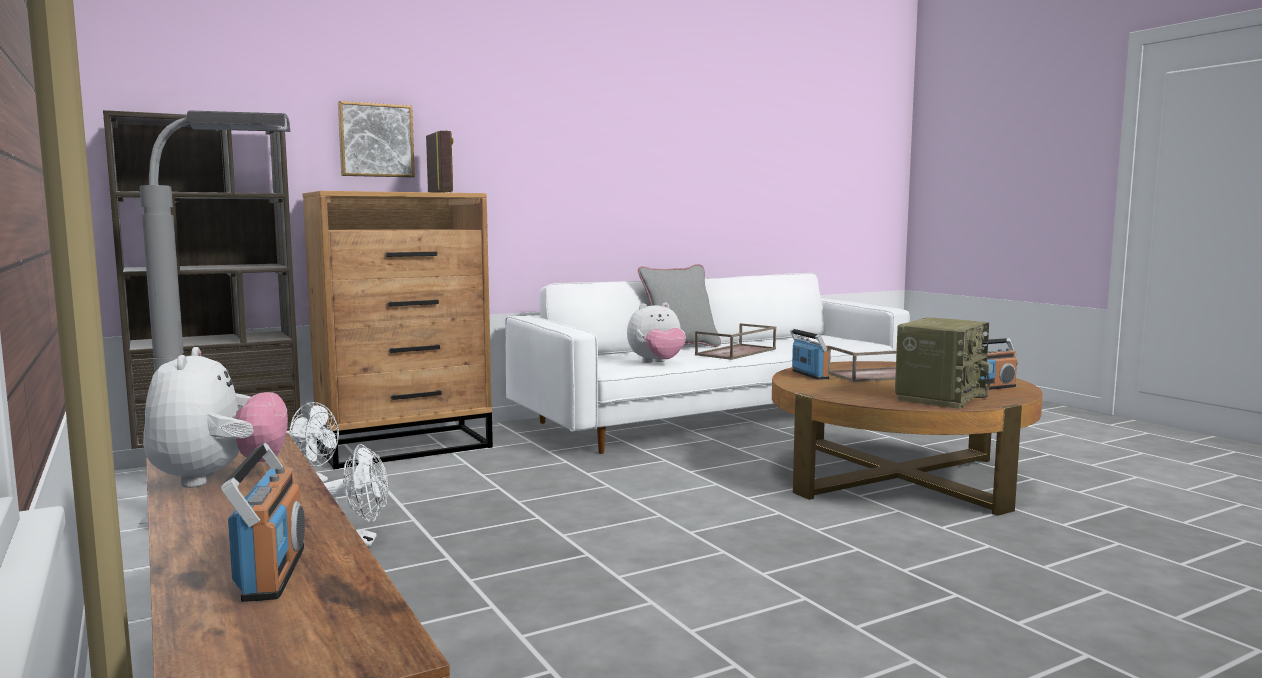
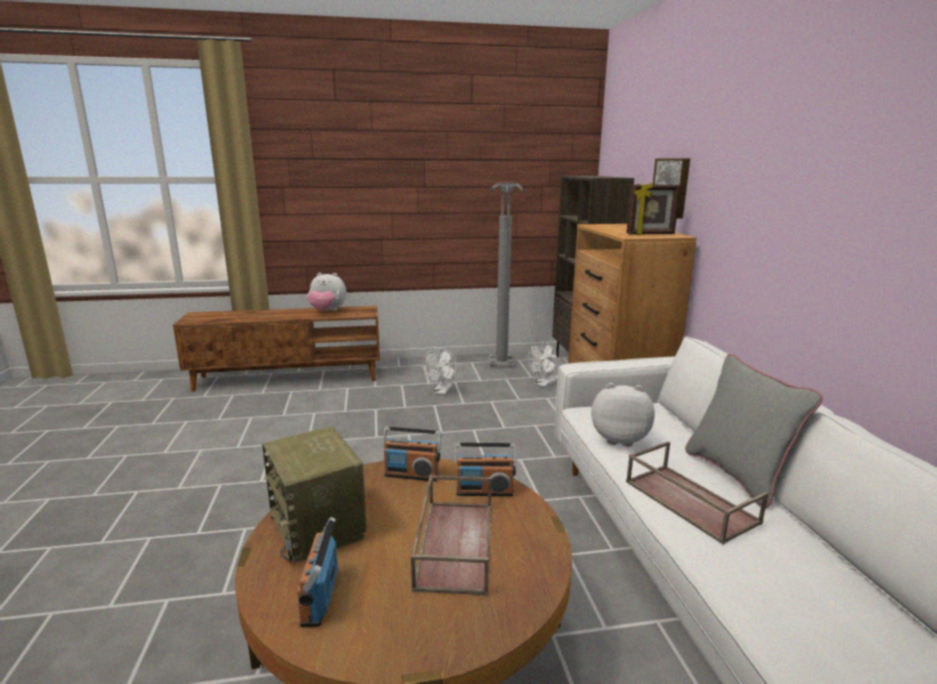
camera: 110 degrees right, 10 degrees up
radio [221,443,305,602] -> radio moved to [382,427,442,481]
plush toy [627,302,686,363] -> plush toy turned 105 degrees clockwise [591,383,655,447]

